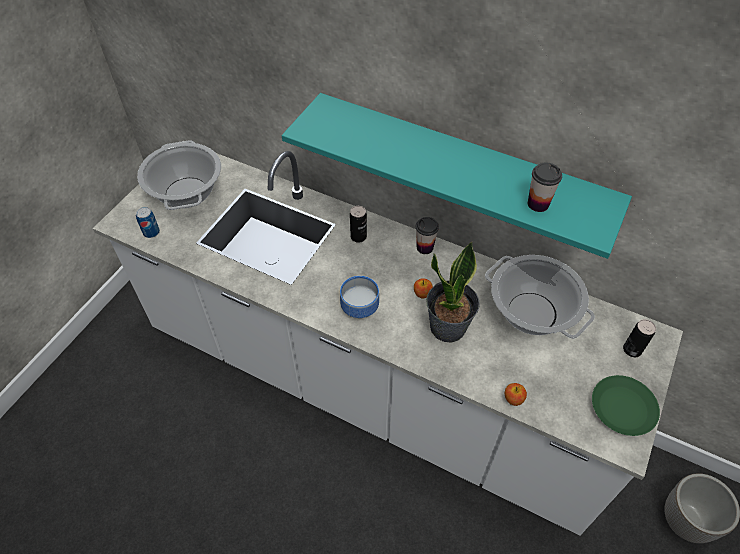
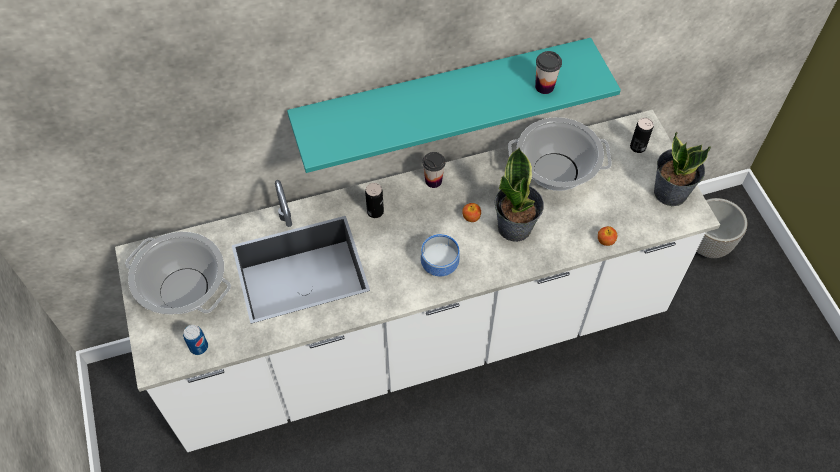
camera: 45 degrees left, 5 degrees up
green plate [592,375,660,436] -> potted plant [654,132,711,206]

